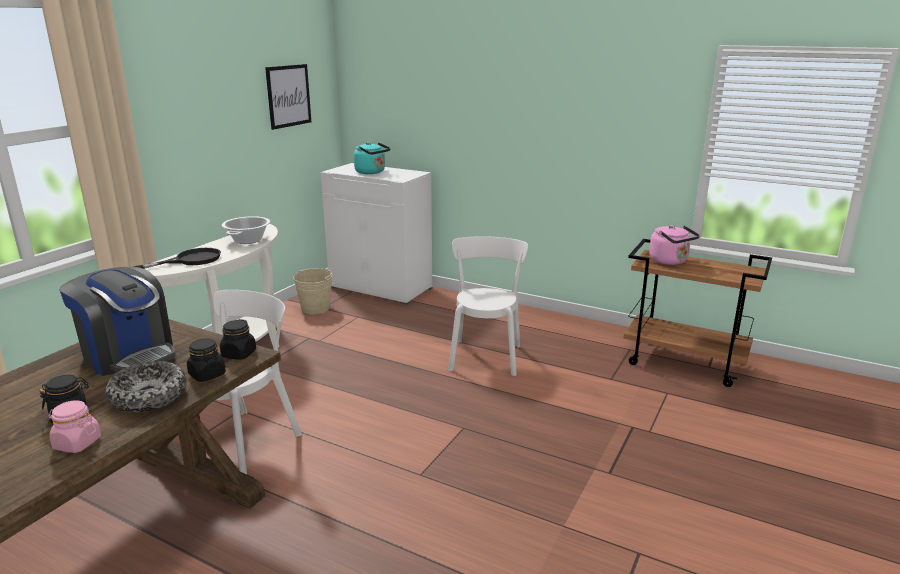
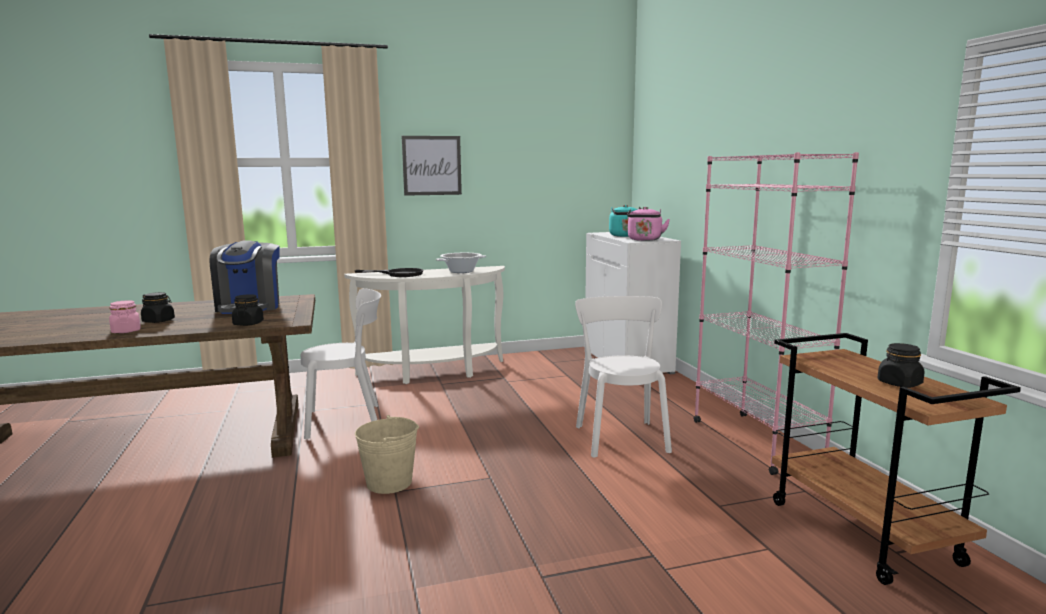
camera: 45 degrees right, 10 degrees down
bowl [105,361,187,412] -> none
black jar [220,319,256,360] -> black jar moved to [877,343,925,388]
picture [265,64,311,130] -> picture moved to [402,136,462,196]
beige bucket [293,268,332,314] -> beige bucket moved to [355,415,419,494]
white chair [448,236,528,376] -> white chair turned 60 degrees counterclockwise [575,296,672,457]
pink kettle [649,225,700,265] -> pink kettle moved to [627,207,670,241]
none -> pink bookcase [693,152,859,475]

